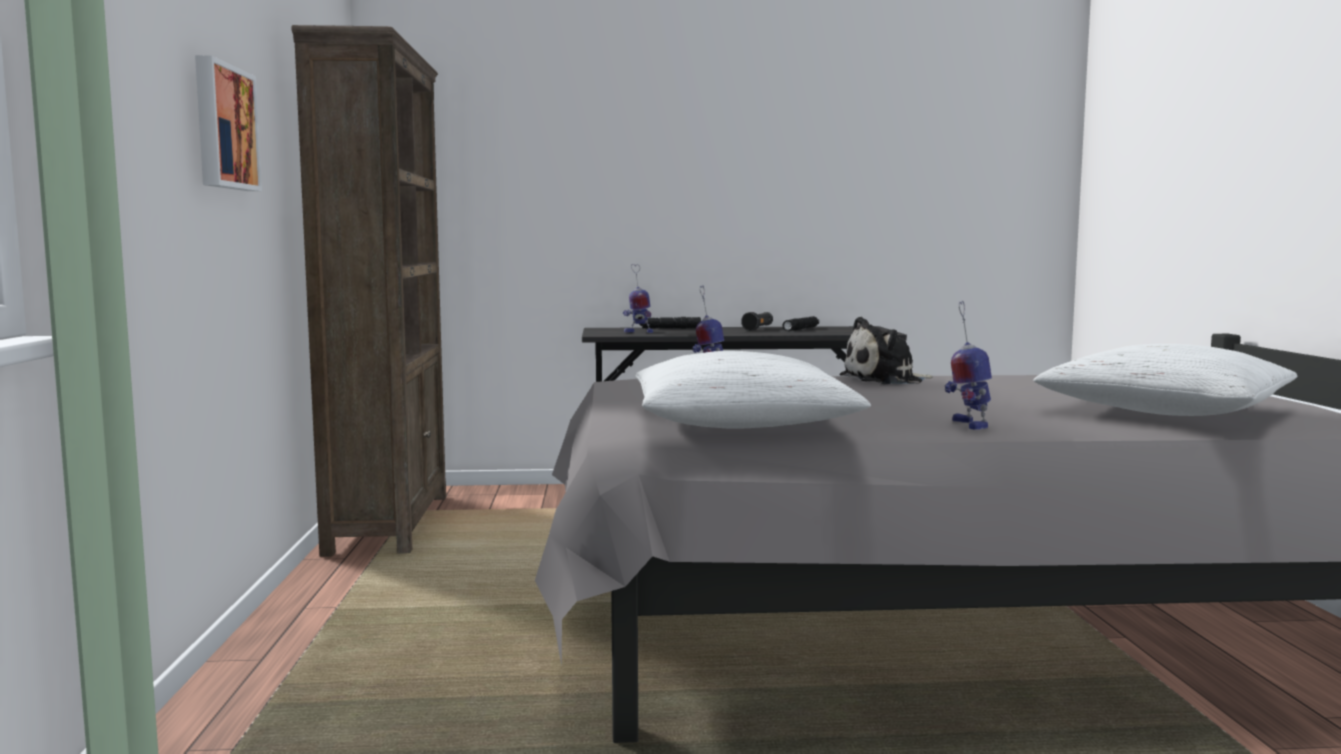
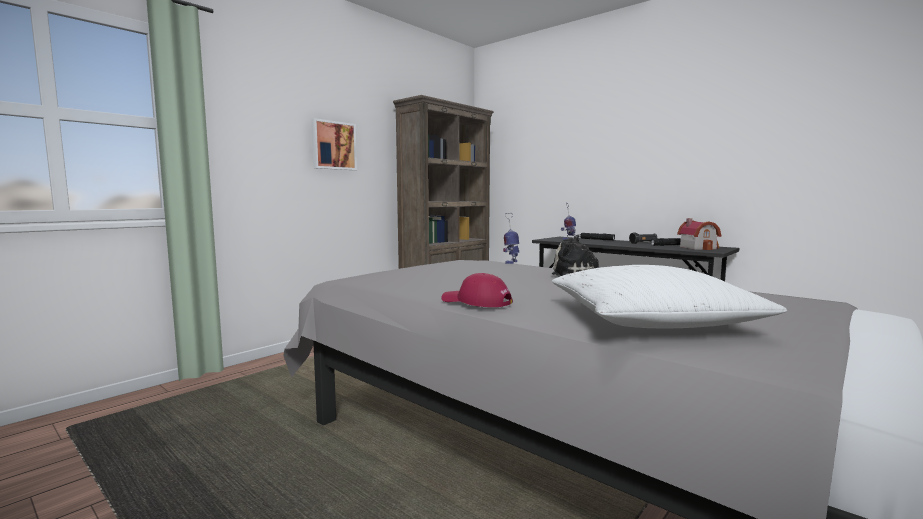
camera: 45 degrees right, 0 degrees up
white pillow [636,351,871,429] -> none
toy robot [945,301,992,430] -> red cap [441,273,513,307]
none -> toy house [677,218,721,250]

